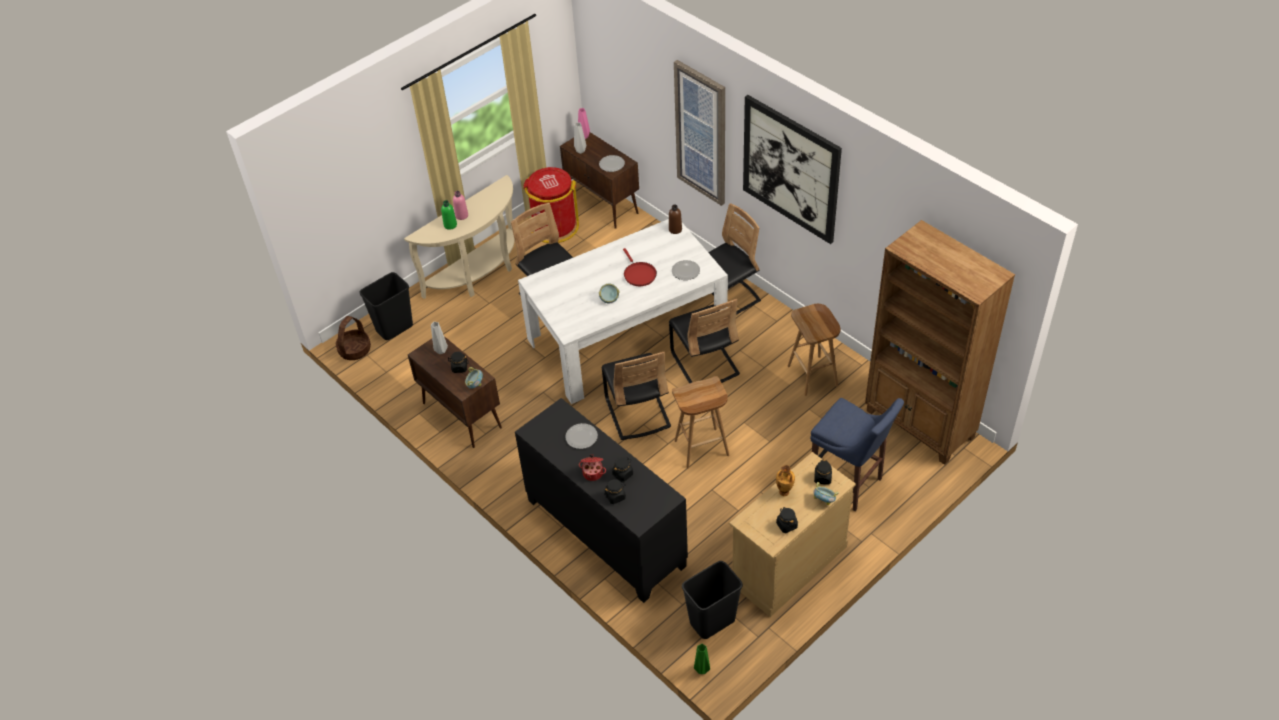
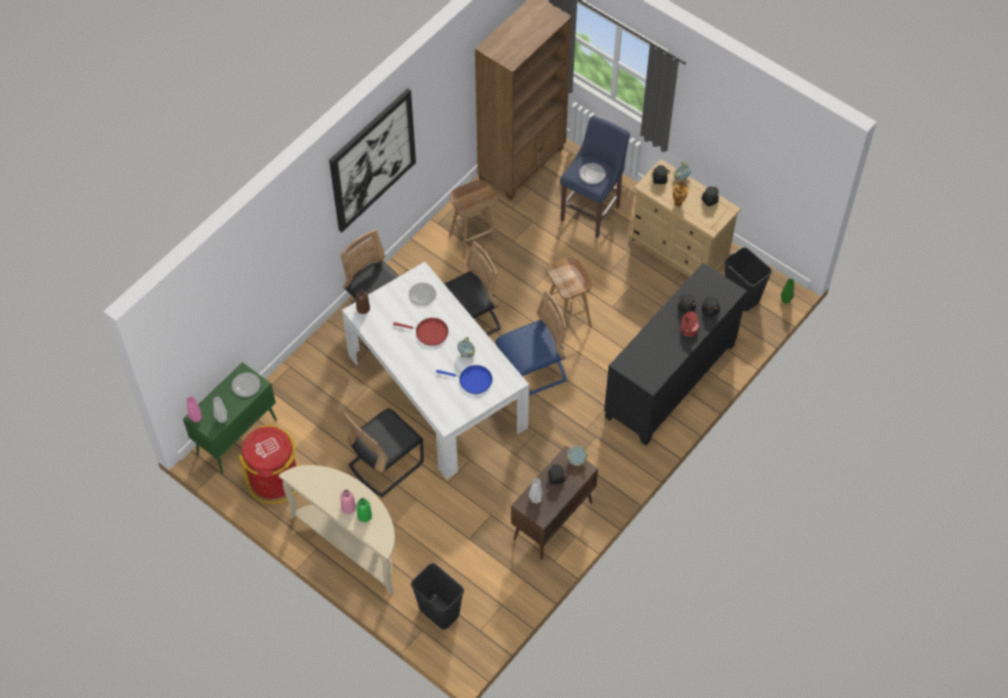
camera: 100 degrees left, 10 degrees up
basket [336,316,371,360] -> none
brown cabinet [560,132,639,229] -> green cabinet [183,362,277,474]
plate [565,423,598,449] -> plate moved to [579,163,606,184]
black chair [602,352,671,440] -> blue chair [495,290,567,395]
red frying pan [623,248,657,286] -> red frying pan turned 45 degrees clockwise [393,318,448,346]
picture [674,60,725,206] -> none
none -> blue frying pan [436,365,492,394]

